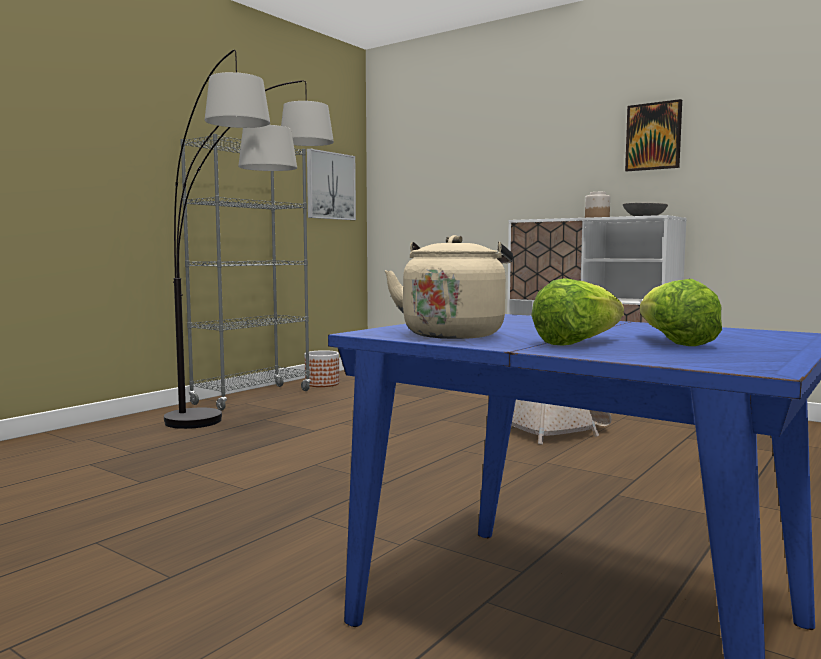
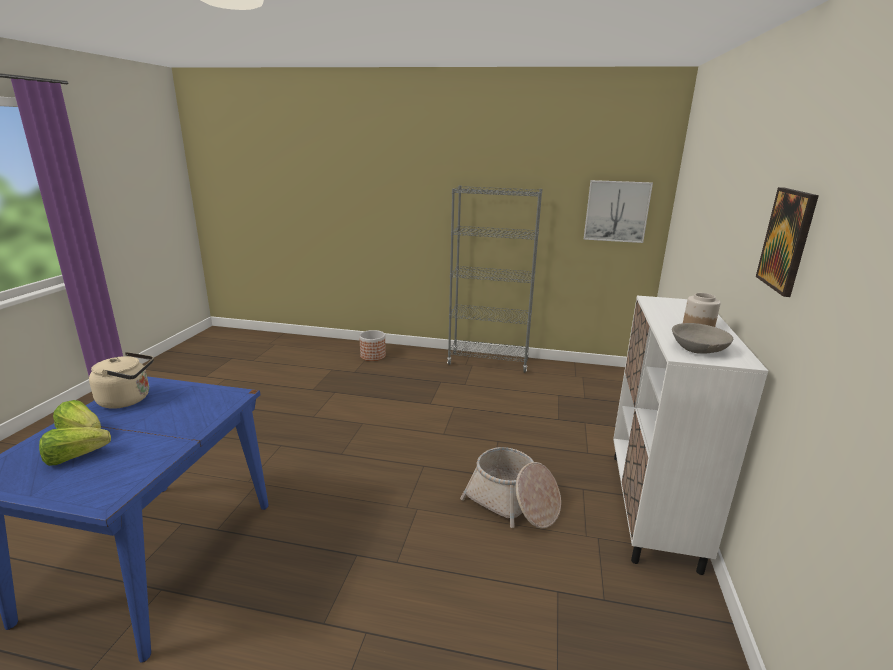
camera: 65 degrees right, 15 degrees up
floor lamp [164,50,334,429] -> none
planter [305,350,339,387] -> planter moved to [359,330,386,361]

